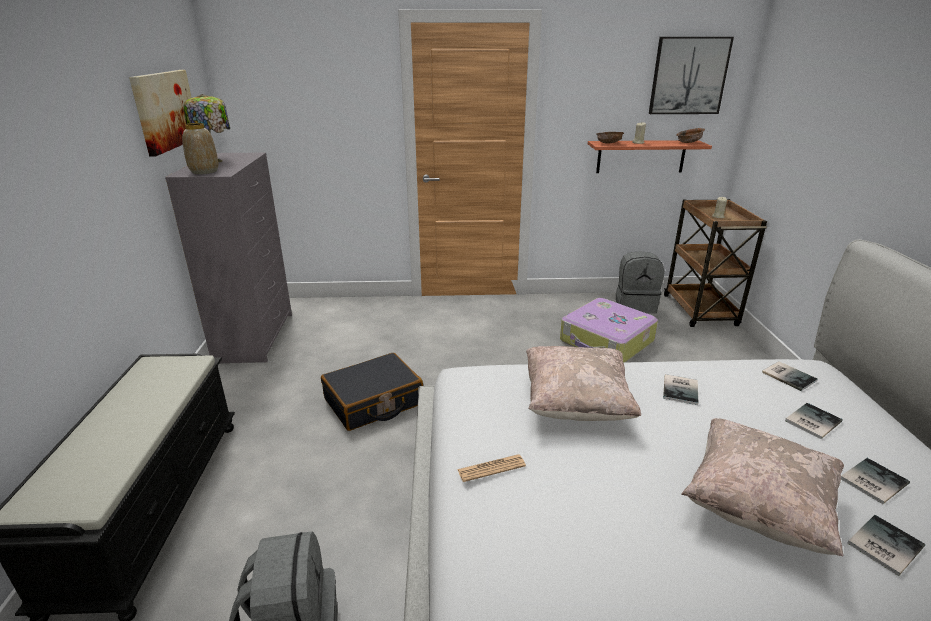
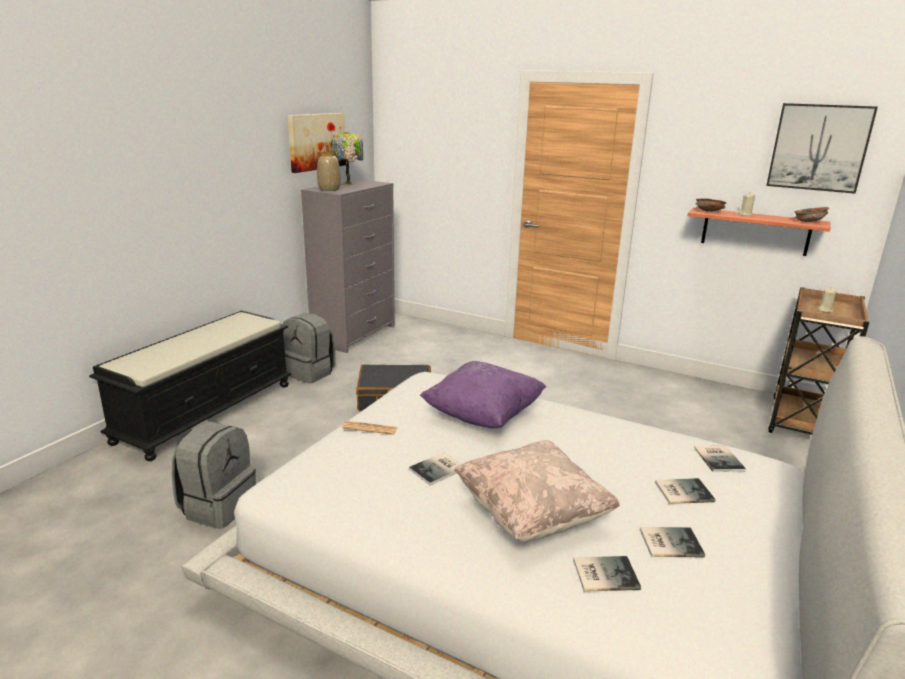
camera: 30 degrees right, 5 degrees down
beige pillow [526,346,641,421] -> purple pillow [420,361,546,428]
suitcase [560,298,658,363] -> none
grey backpack [616,251,664,314] -> grey backpack moved to [283,313,336,383]
book [663,374,698,405] -> book moved to [409,452,461,485]

